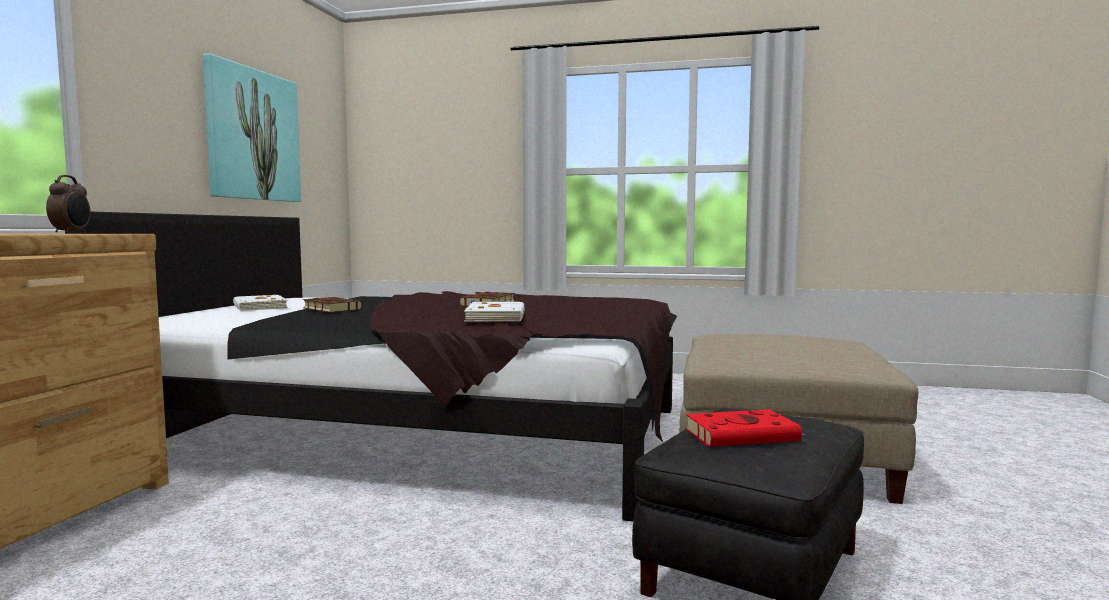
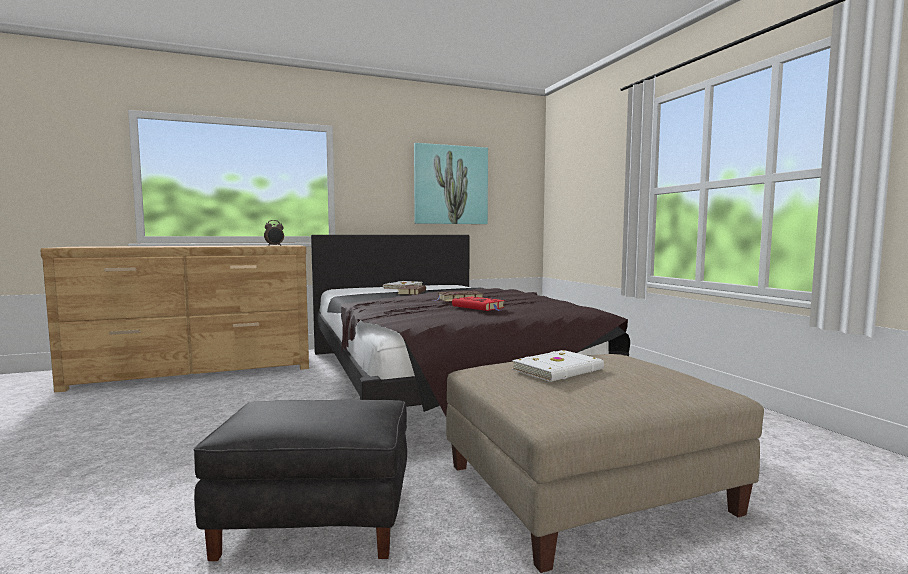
camera: 55 degrees right, 0 degrees up
white book [464,301,525,321] -> white book moved to [512,350,604,382]
red book [686,409,806,447] -> red book moved to [452,296,505,311]

